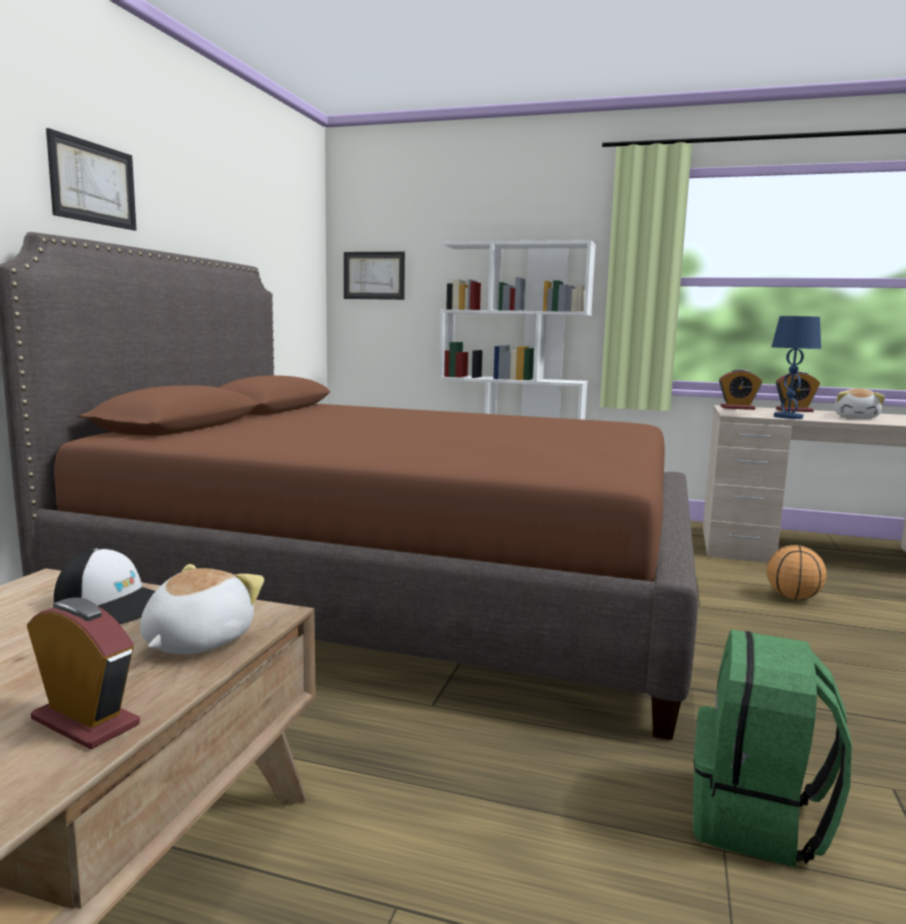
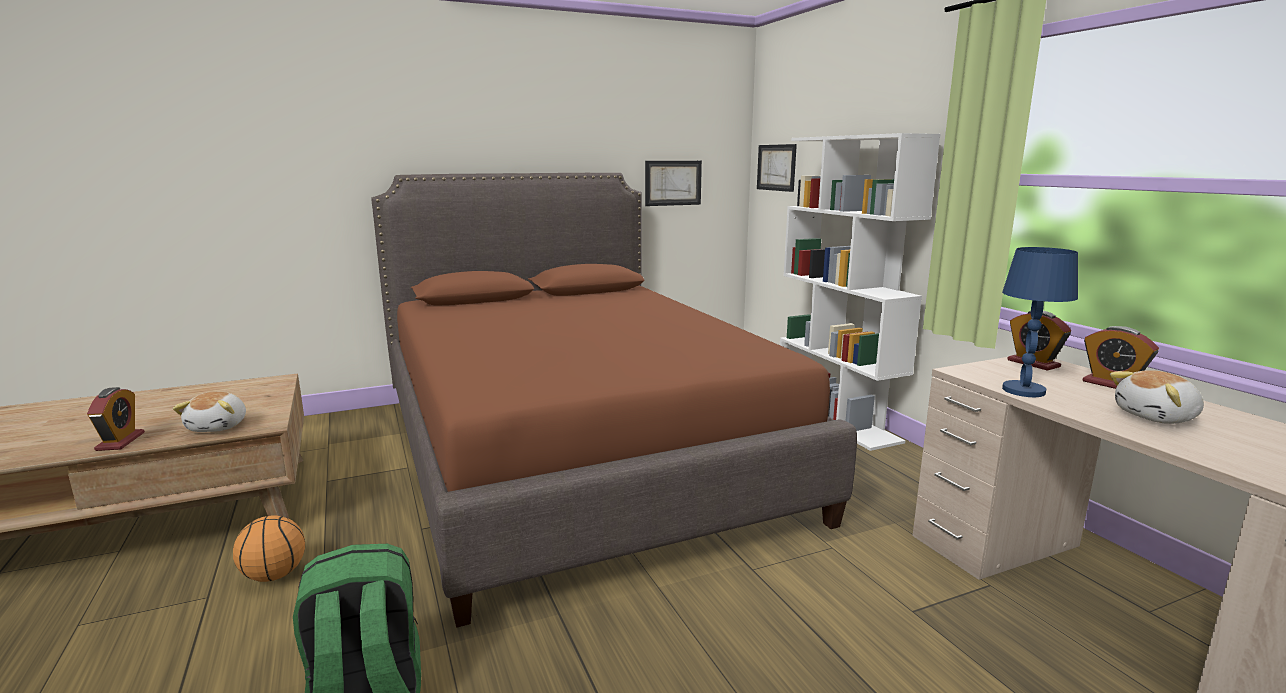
camera: 50 degrees right, 5 degrees up
picture [46,128,136,230] -> picture moved to [645,161,702,206]
cap [54,548,155,624] -> none
plush toy [140,564,264,654] -> plush toy turned 105 degrees clockwise [172,392,246,432]
basketball [767,545,826,600] -> basketball moved to [233,515,305,582]

